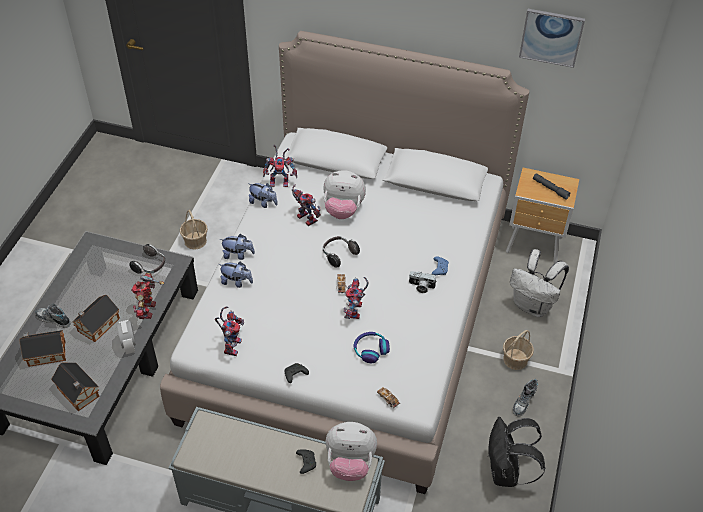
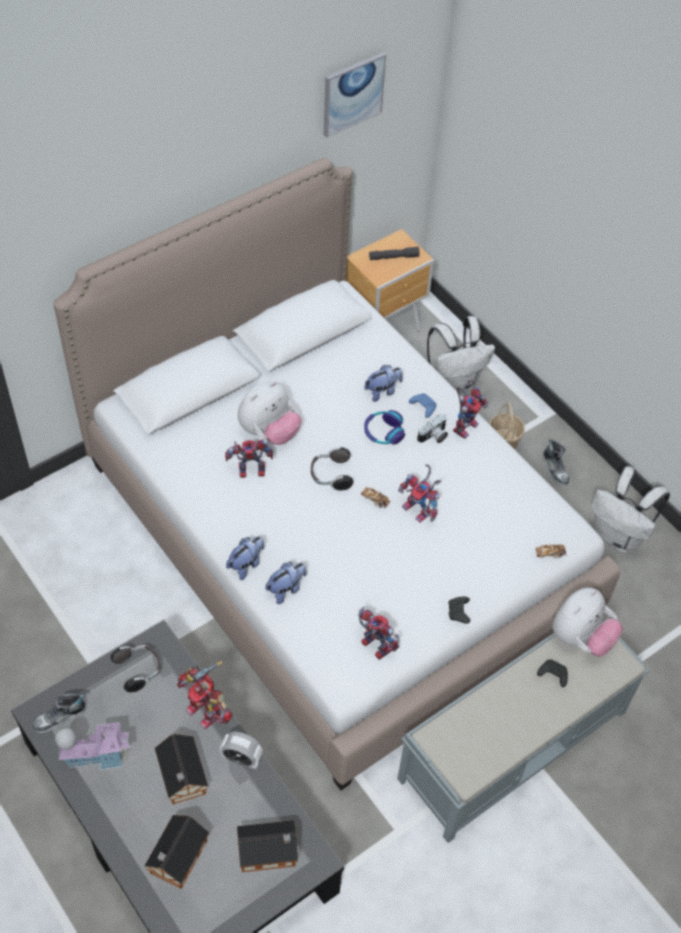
camera: 55 degrees left, 5 degrees up
shoe [35,304,70,328] -> shoe moved to [32,694,86,733]
basket [180,210,208,250] -> none
plush toy [248,183,278,208] -> plush toy moved to [364,365,403,402]
toy robot [263,145,297,187] -> toy robot moved to [453,379,488,439]
headphones [354,332,390,363] -> headphones moved to [364,410,405,445]
black backpack [489,417,545,487] -> white backpack [591,466,670,553]
none -> toy house [55,722,130,770]

